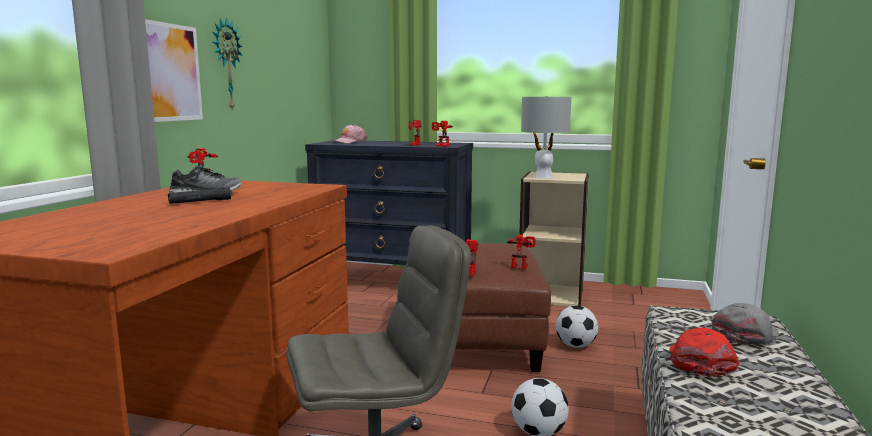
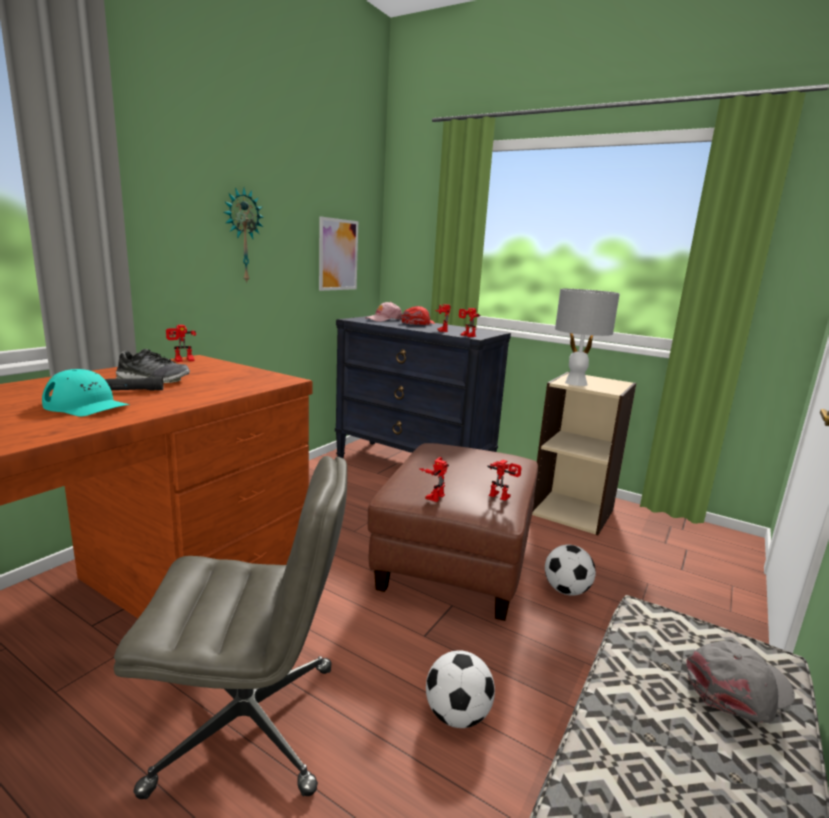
camera: 15 degrees right, 5 degrees up
picture [145,19,203,122] -> picture moved to [319,216,358,291]
red cap [669,328,739,378] -> red cap moved to [401,306,435,325]
none -> turquoise cap [42,369,130,417]

